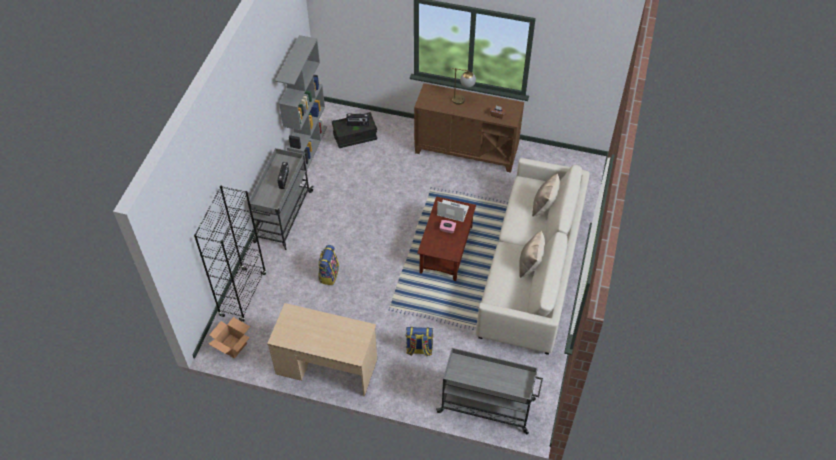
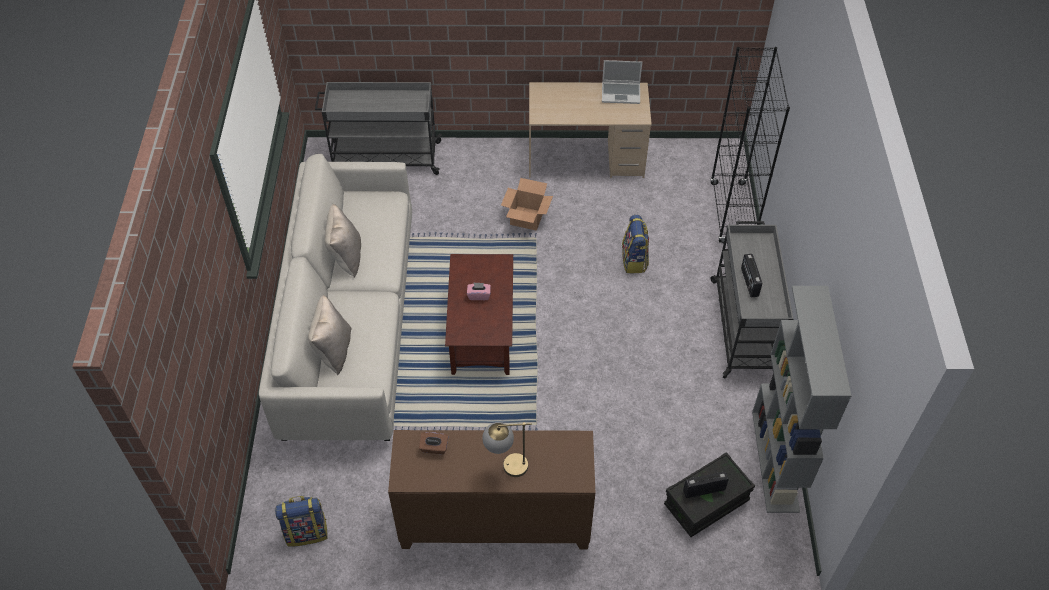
camera: 165 degrees right, 0 degrees up
cardboard box [209,317,250,359] -> cardboard box moved to [501,178,553,231]
backpack [406,327,433,357] -> backpack moved to [275,496,327,547]
laptop [437,200,469,222] -> laptop moved to [602,60,642,104]

